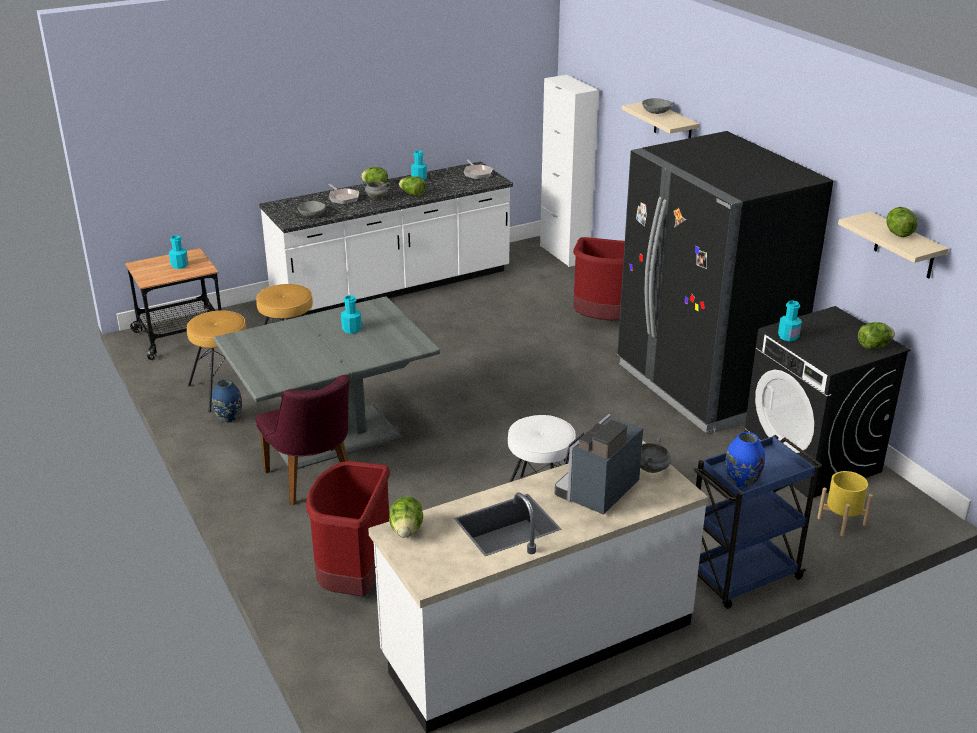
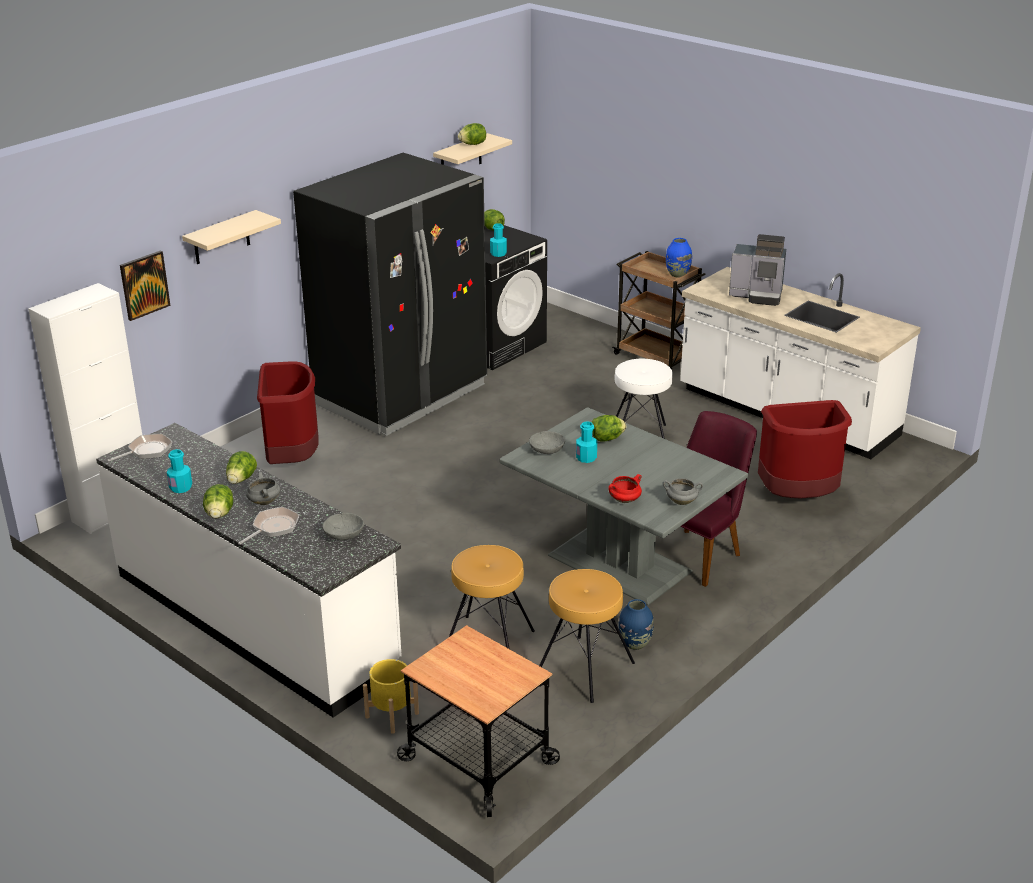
camera: 110 degrees left, 0 degrees up
turquoise bottle [169,235,188,269] -> none
lettuce [389,496,423,538] -> lettuce moved to [591,415,626,442]
grey cooking pot [640,437,671,473] -> grey cooking pot moved to [663,478,703,505]
grey bowl [642,98,672,114] -> grey bowl moved to [529,431,565,454]
blue cart [693,435,822,609] -> brown cart [612,251,706,370]
yellow planter [817,471,873,536] -> yellow planter moved to [363,659,419,734]
none -> picture [120,251,171,321]
none -> red cooking pot [608,474,642,503]

